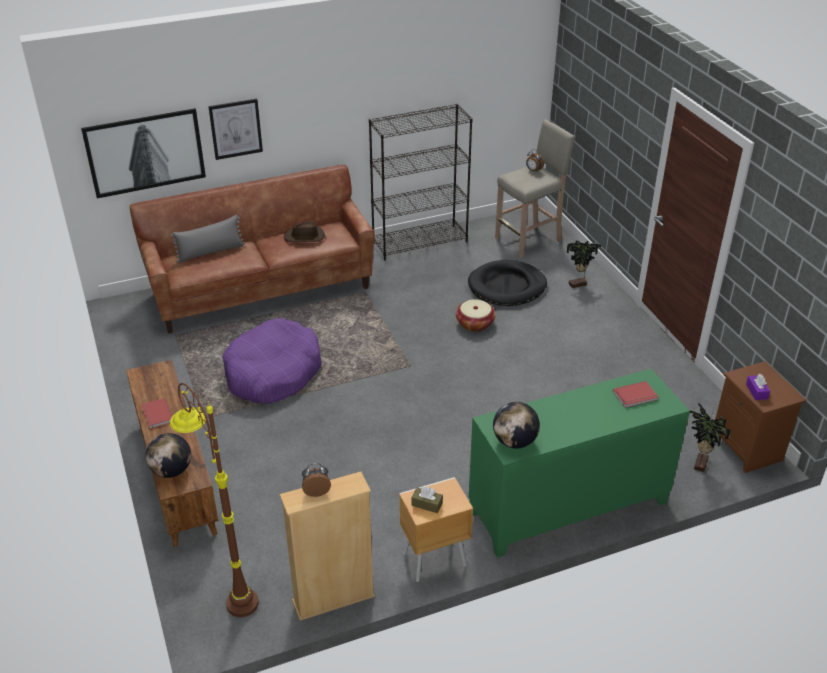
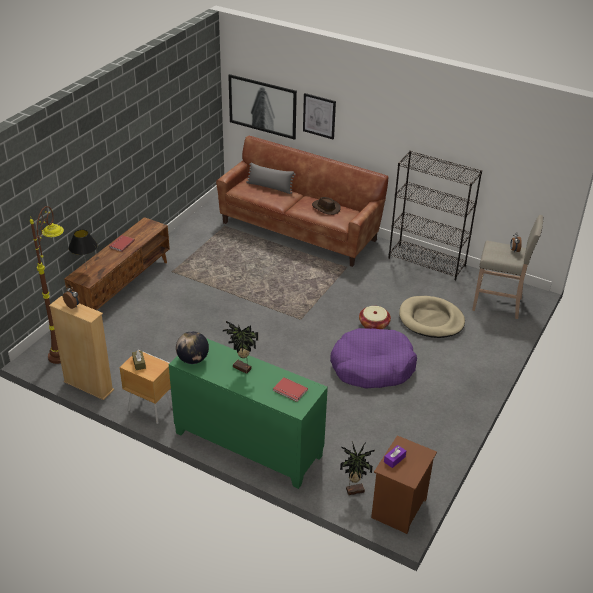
camera: 50 degrees right, 0 degrees up
globe [146,433,191,478] -> black table lamp [69,229,98,269]
purple dog bed [222,318,322,404] -> purple dog bed moved to [330,328,417,389]
black dog bed [468,260,547,306] -> beige dog bed [399,296,465,338]
potted plant [567,240,601,288] -> potted plant moved to [223,321,258,374]

